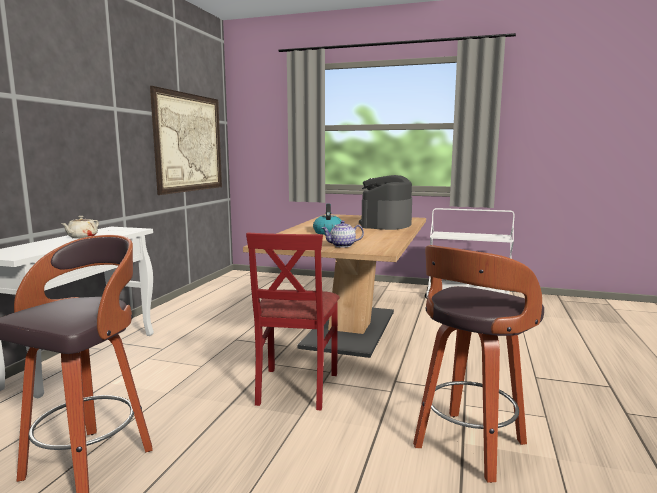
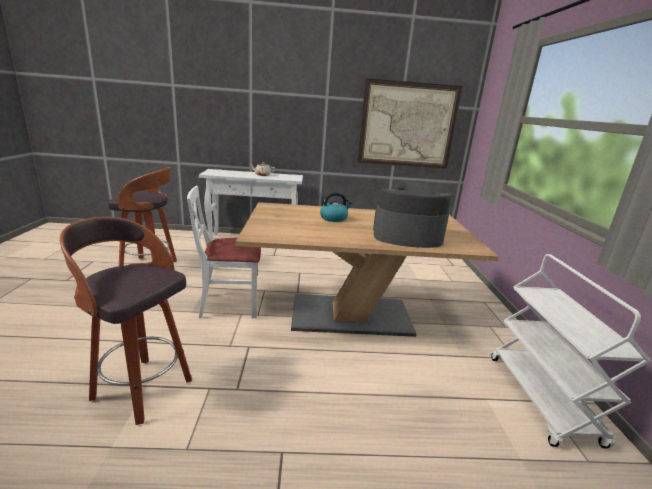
camera: 70 degrees right, 10 degrees up
red chair [246,232,340,410] -> white chair [187,186,261,318]
teapot [322,221,364,248] -> none

